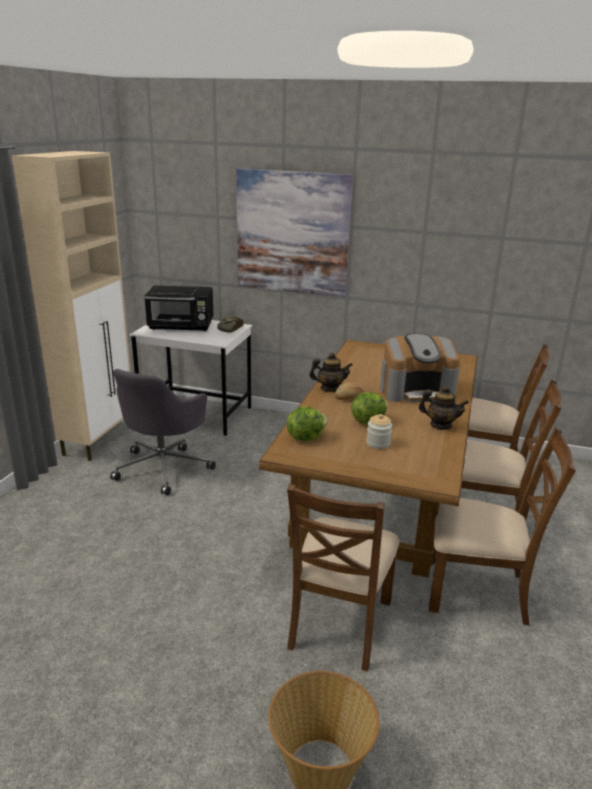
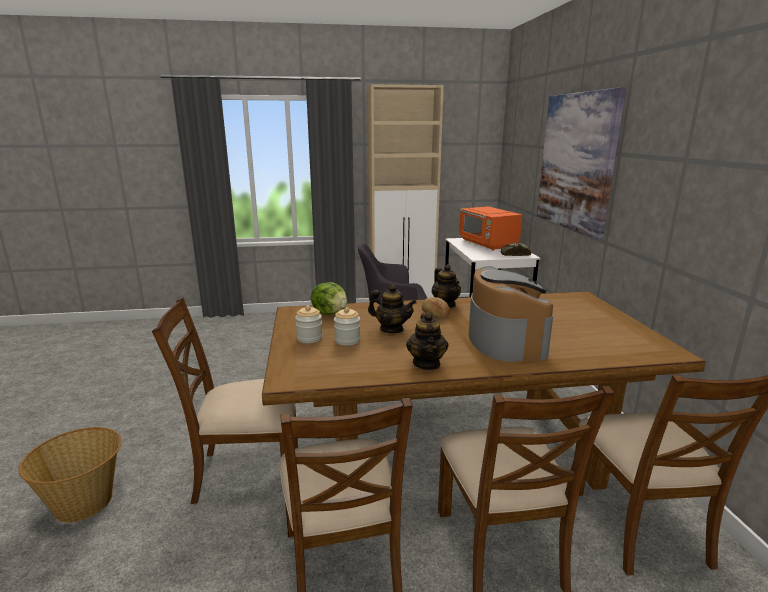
camera: 65 degrees right, 5 degrees down
black microwave [144,286,213,331] -> orange microwave [459,206,522,250]
lettuce [351,392,388,425] -> teapot [368,284,417,333]
coffee machine [380,333,460,403] -> coffee machine turned 150 degrees counterclockwise [469,266,553,361]
none -> jar [295,305,322,343]

